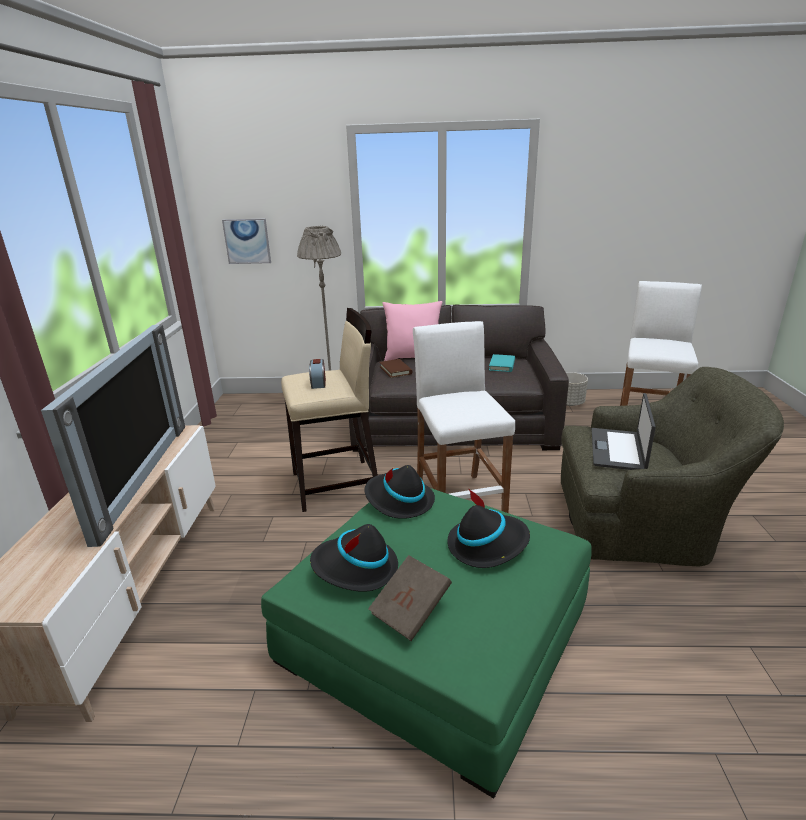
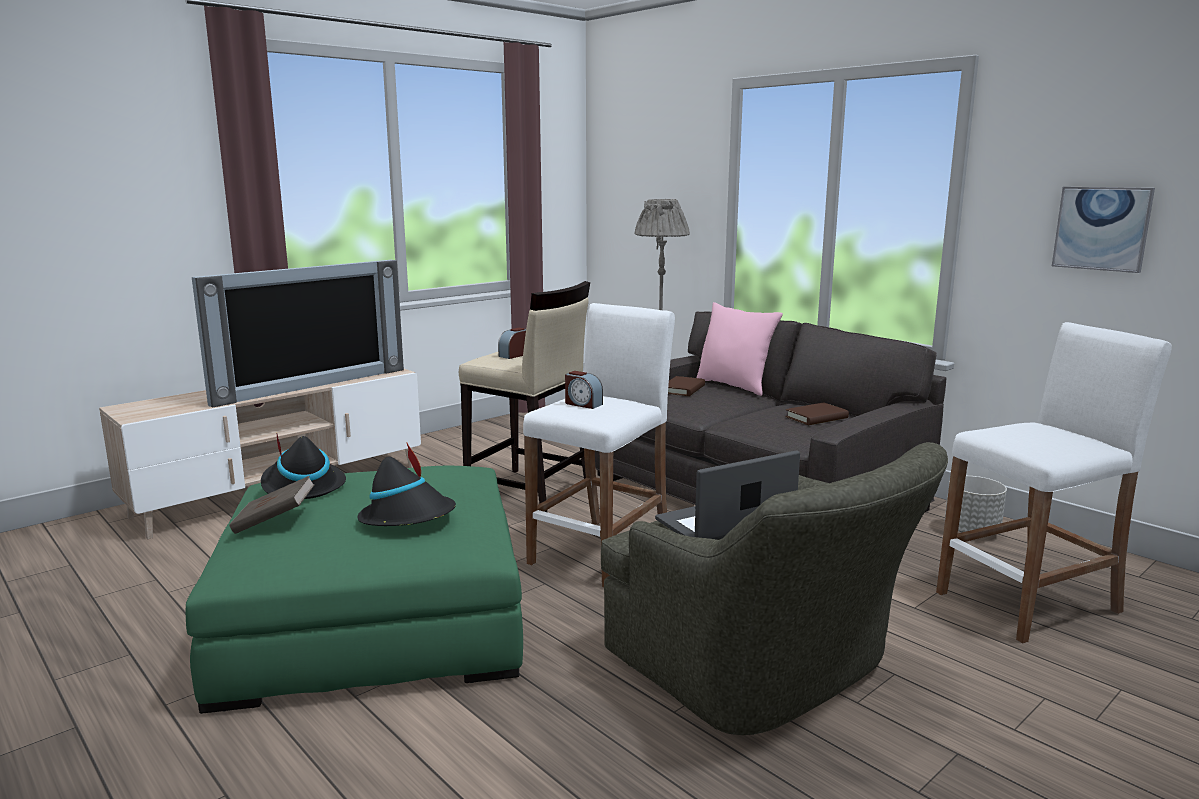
camera: 45 degrees right, 10 degrees down
picture [222,218,271,264] -> picture moved to [1052,187,1155,273]
black hat [365,465,435,519] -> none
turquoise book [489,354,515,372] -> brown book [785,402,849,425]
none -> alarm clock [565,371,603,409]

